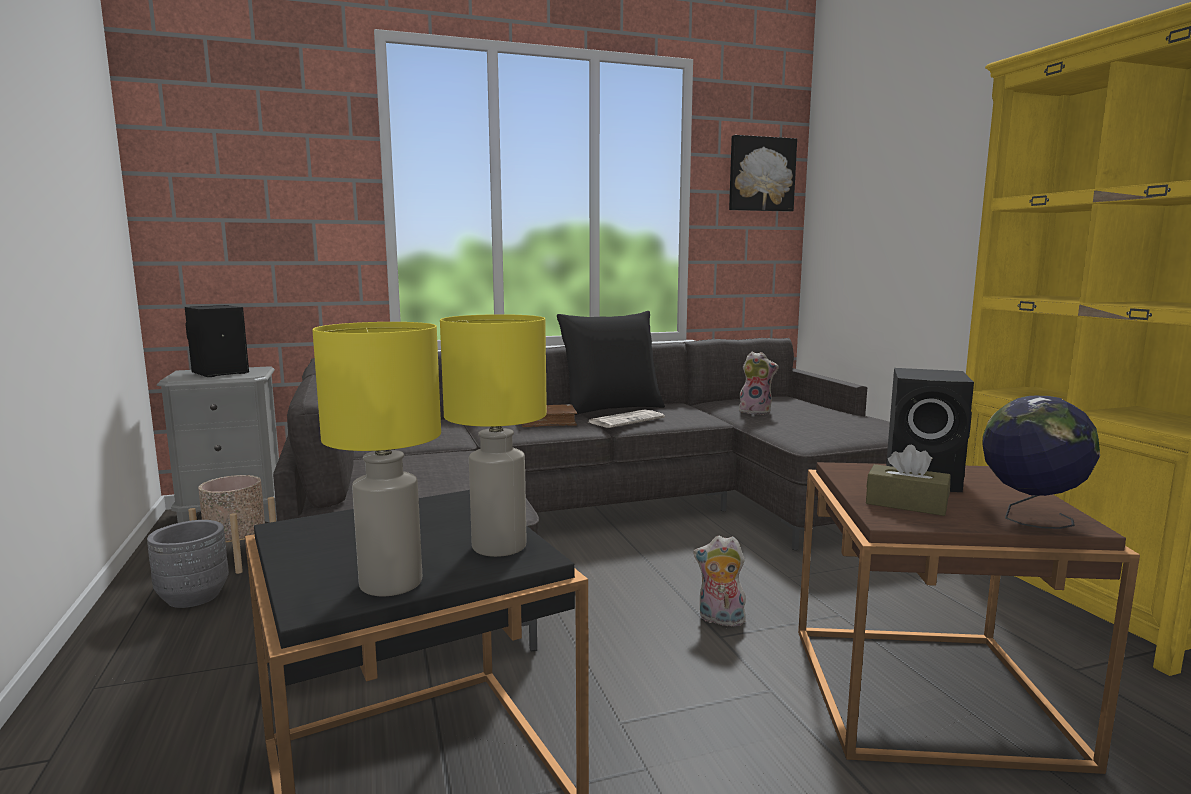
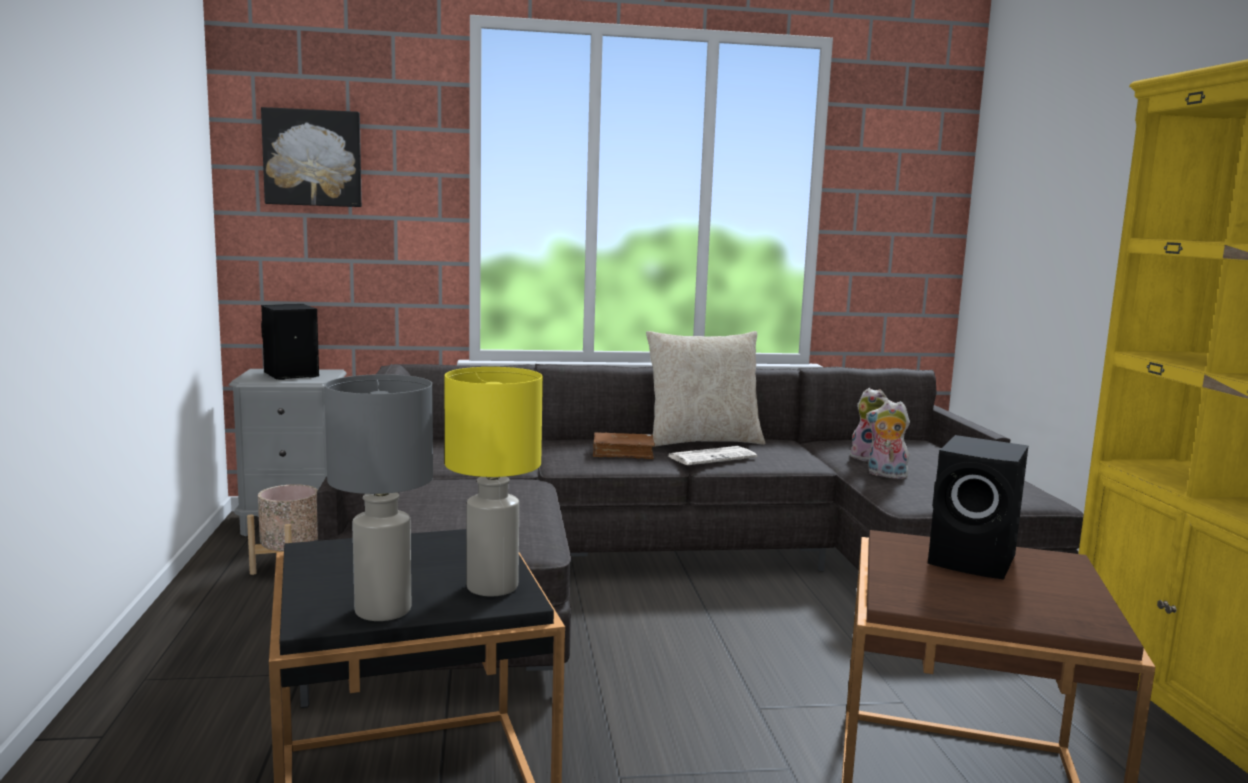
camera: 10 degrees right, 0 degrees up
grey planter [147,520,229,608] -> none
yellow table lamp [312,322,441,596] -> grey table lamp [324,374,433,621]
black pillow [557,311,665,415] -> beige pillow [646,331,766,447]
plush toy [693,536,747,627] -> plush toy moved to [866,401,910,479]
picture [729,135,797,212] -> picture moved to [261,107,362,207]
brown tissue box [866,445,950,516] -> none
globe [982,396,1100,529] -> none

